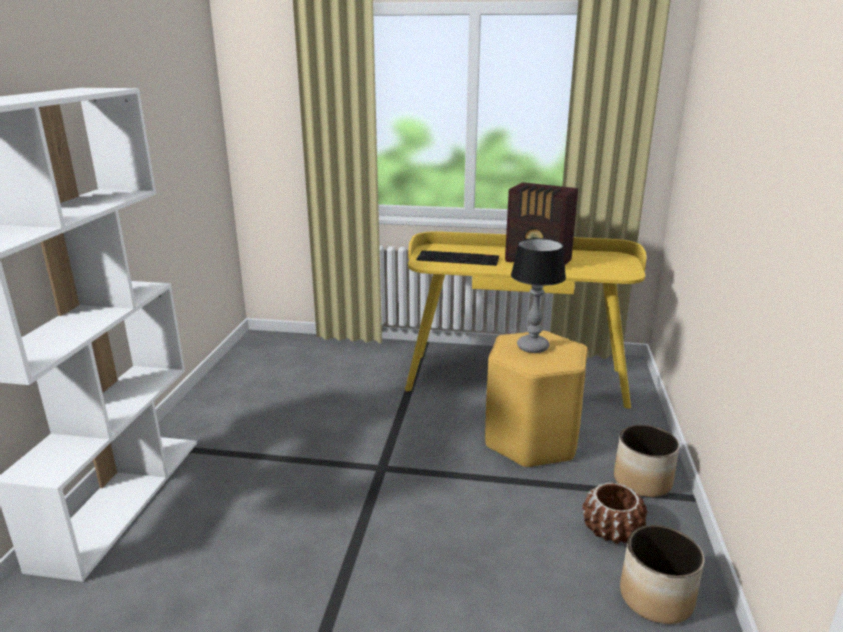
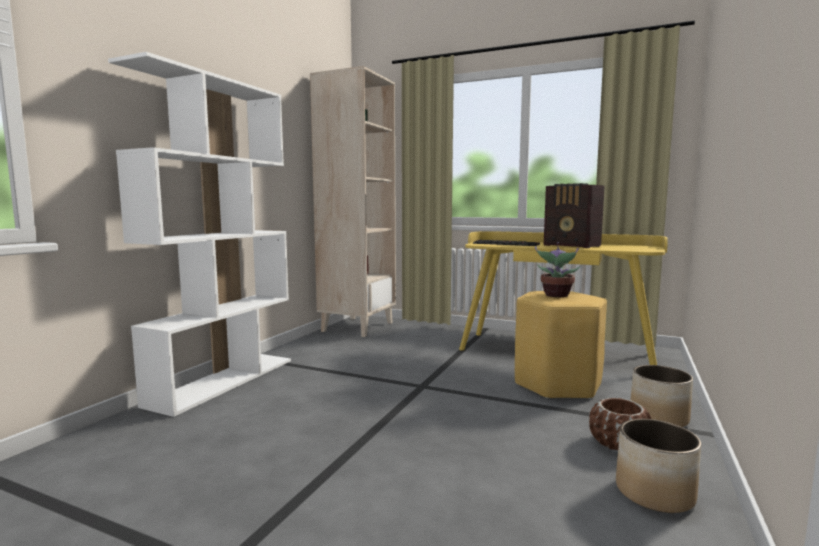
camera: 15 degrees right, 15 degrees down
table lamp [511,238,566,353] -> potted plant [535,242,580,297]
none -> beige bookcase [310,66,396,337]

